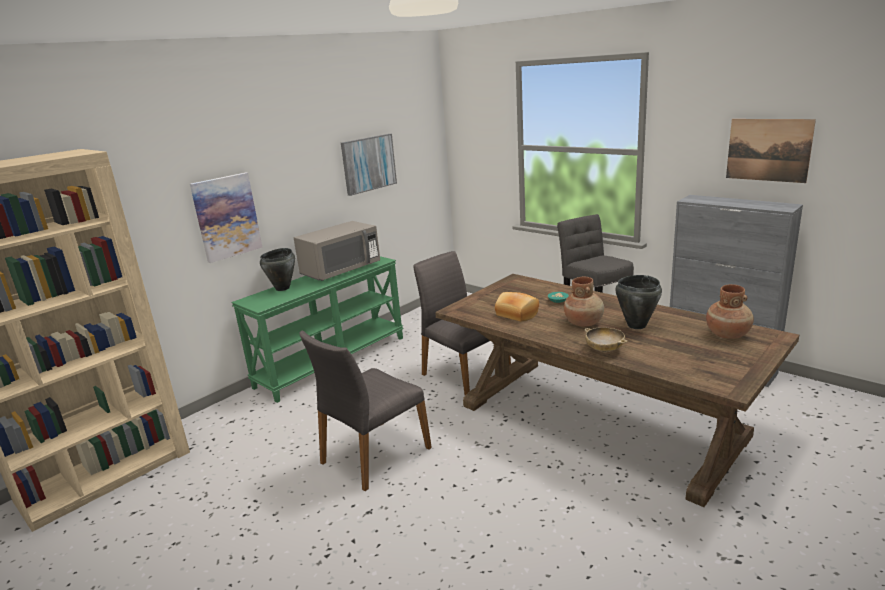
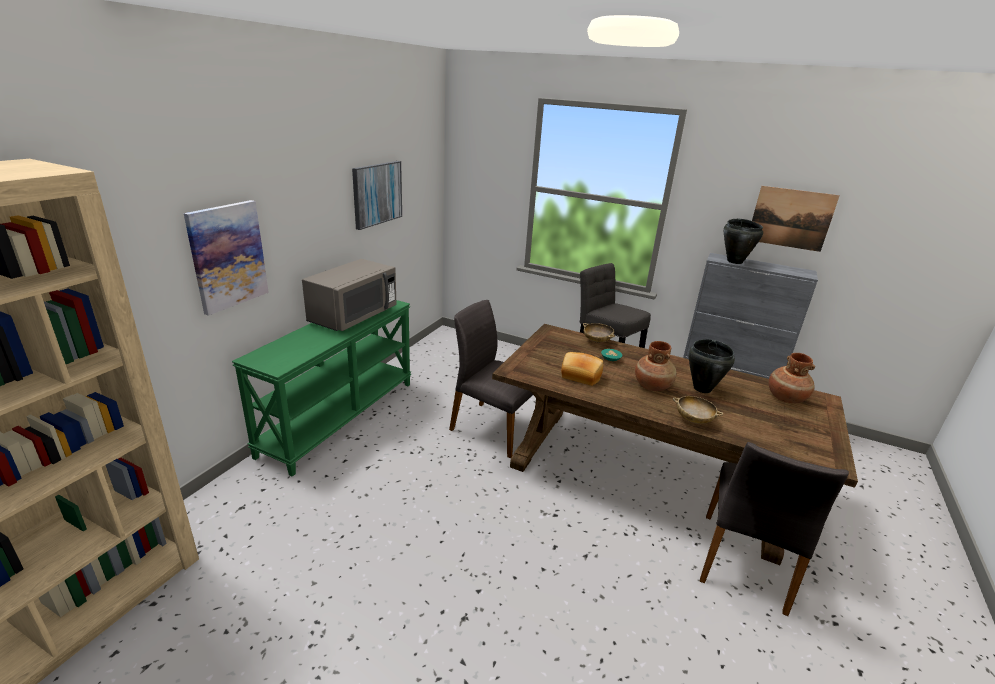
camera: 20 degrees left, 5 degrees up
black cooking pot [260,248,295,291] -> black cooking pot moved to [724,219,763,264]
grey chair [299,331,432,491] -> grey chair moved to [700,442,849,616]
none -> beige bowl [583,323,615,343]

